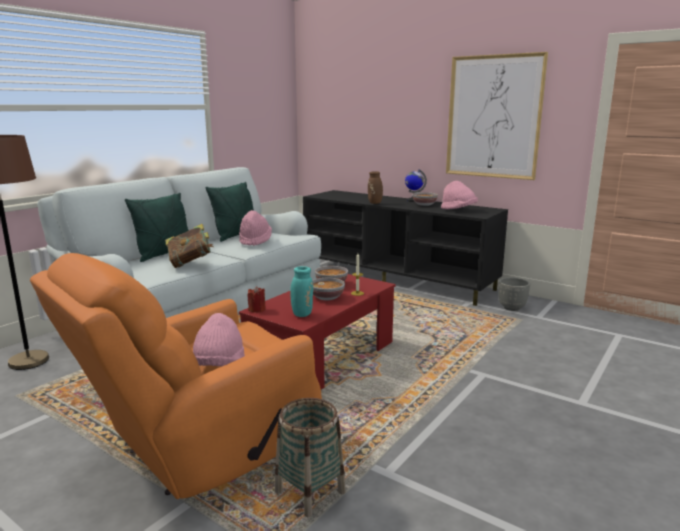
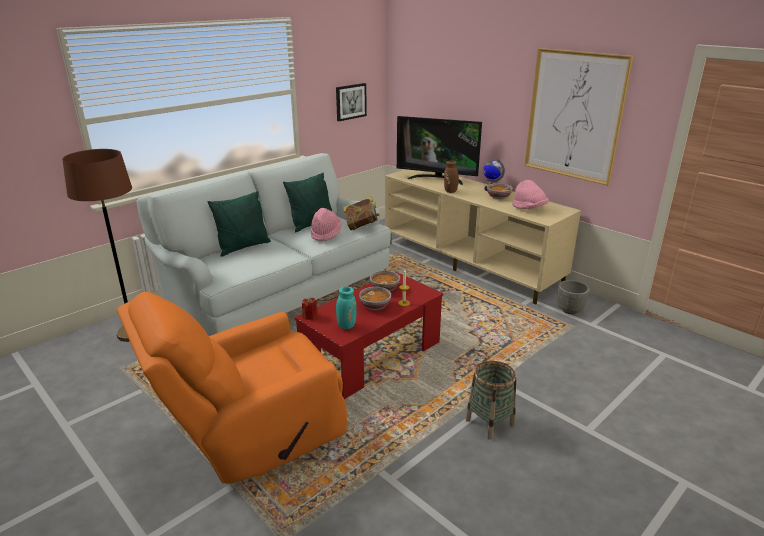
camera: 10 degrees right, 10 degrees up
book [165,224,213,268] -> book moved to [343,196,380,230]
pink hat [193,313,245,366] -> none
basket [275,398,345,517] -> basket moved to [465,361,516,440]
black tv stand [303,190,508,306] -> beige tv stand [385,169,581,305]
none -> picture [336,83,367,121]
none -> television [397,116,482,185]

